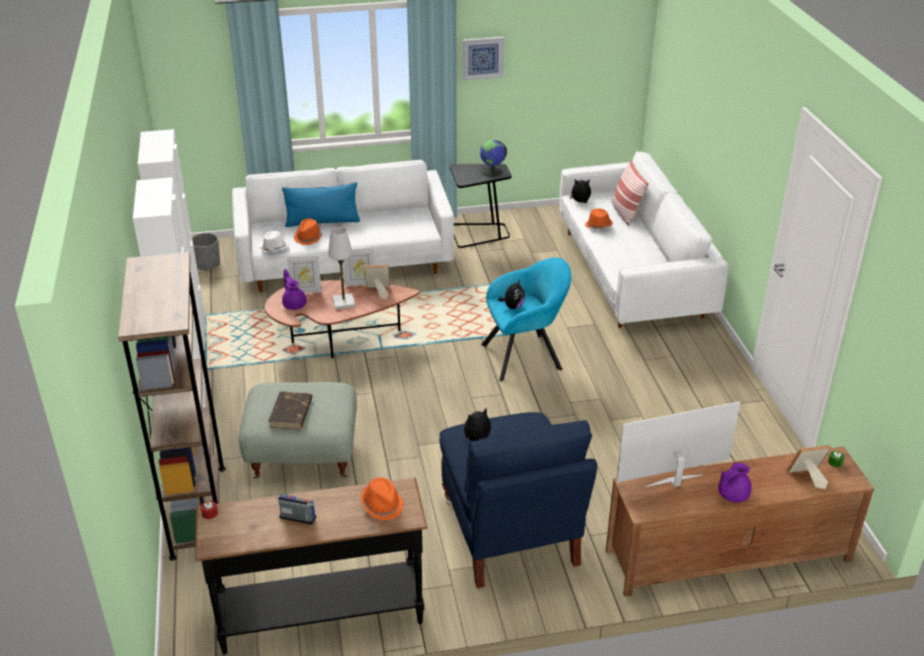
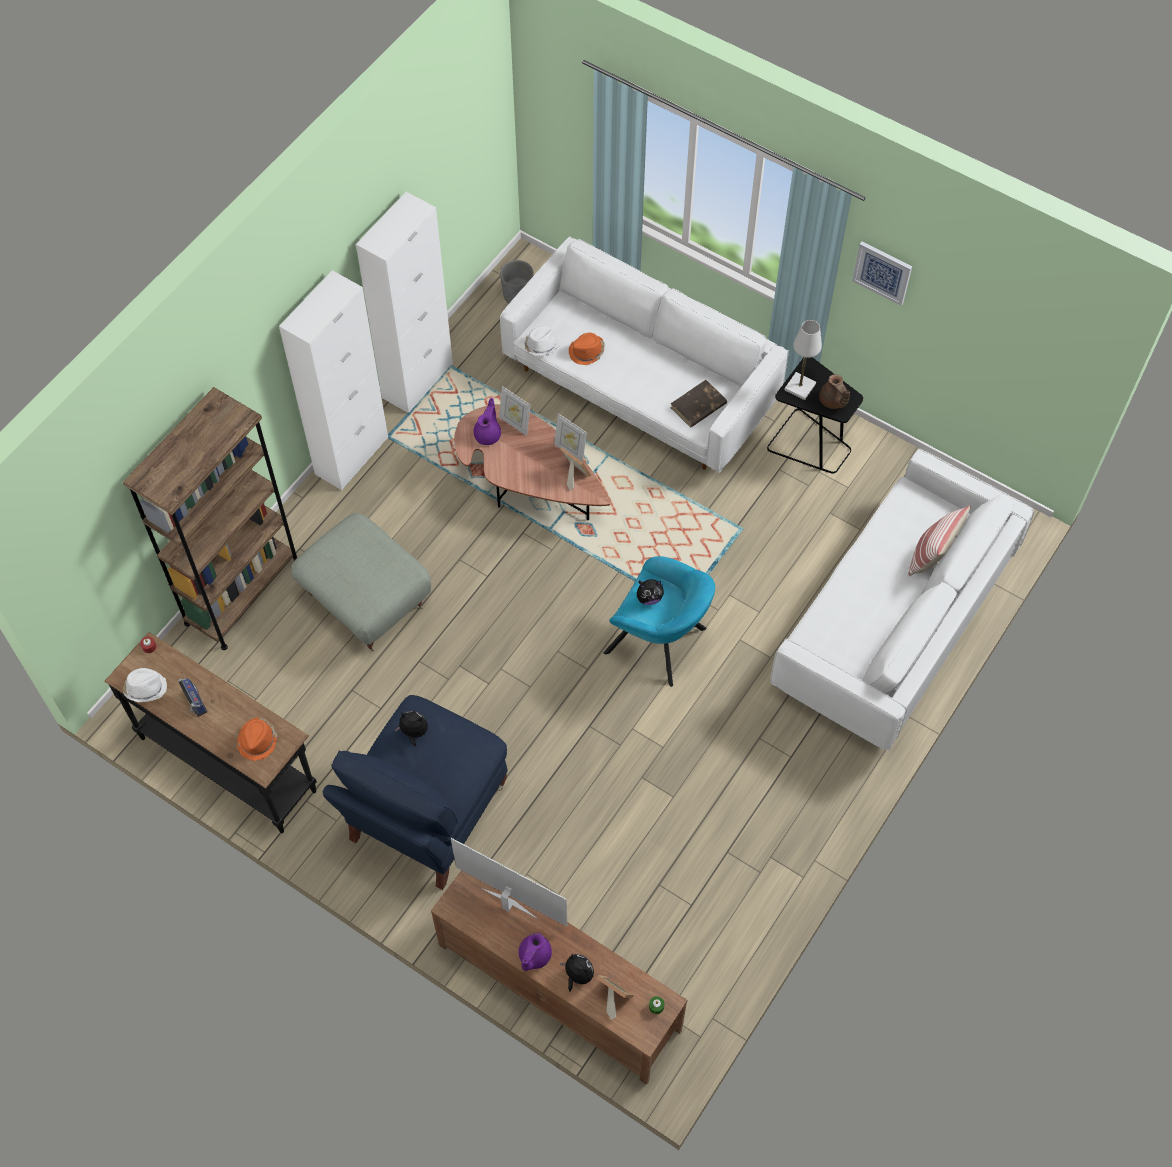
camera: 45 degrees right, 25 degrees up
brown book [268,391,312,430] -> brown book moved to [671,380,727,427]
blue pillow [282,183,360,227] -> none
white table lamp [328,227,355,309] -> white table lamp moved to [785,320,822,400]
globe [480,140,507,177] -> brown teapot [819,374,850,409]
plush toy [570,179,591,203] -> plush toy moved to [560,954,594,991]
orange hat [585,208,613,229] -> none
purple teapot [718,462,752,503] -> purple teapot turned 75 degrees counterclockwise [518,932,552,971]
none -> white hat [123,668,167,703]

